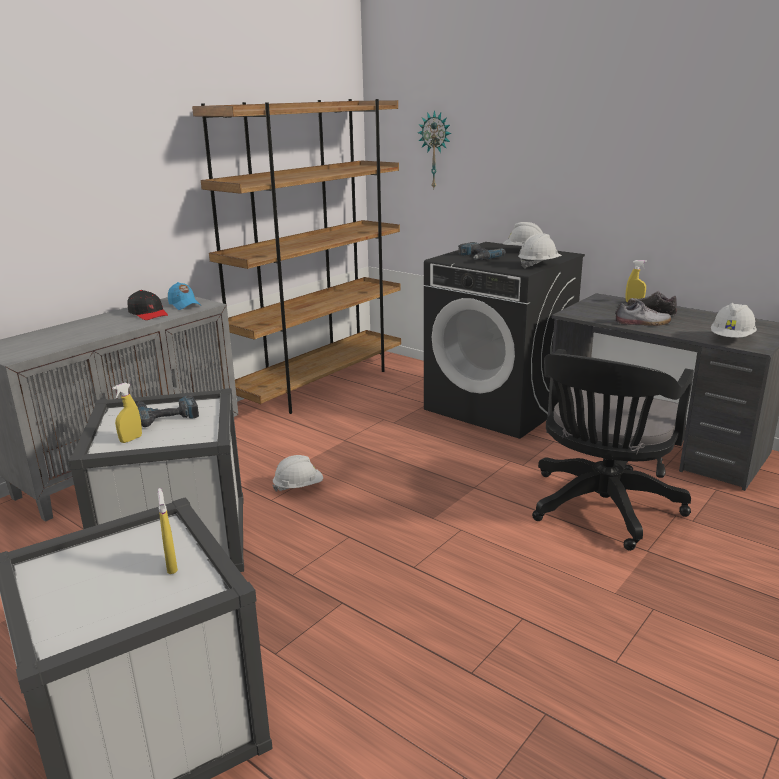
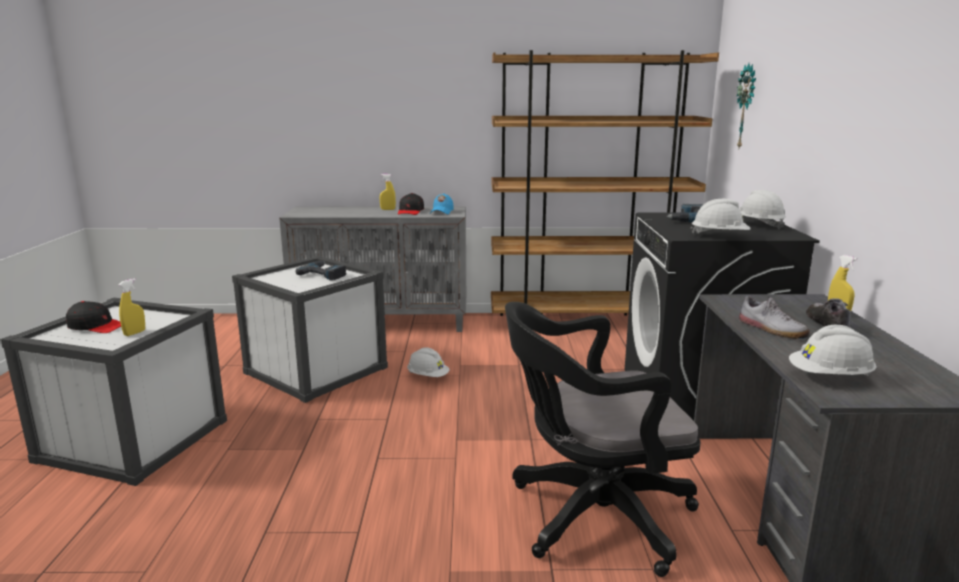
camera: 50 degrees right, 5 degrees down
yellow spray bottle [112,383,142,443] -> yellow spray bottle moved to [380,174,396,210]
none -> black cap [66,301,121,333]

